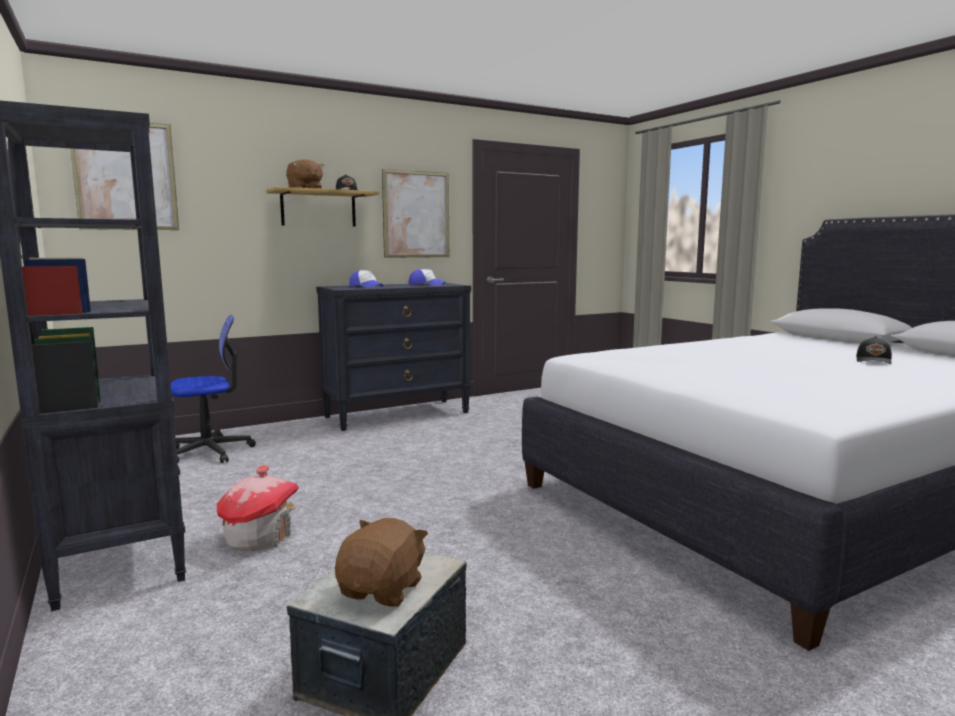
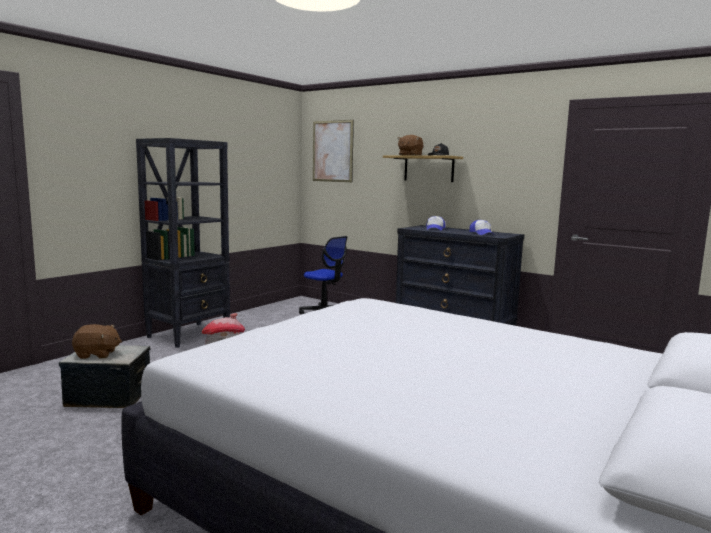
camera: 65 degrees right, 0 degrees up
picture [382,169,449,258] -> none
black cap [856,336,892,364] -> none

